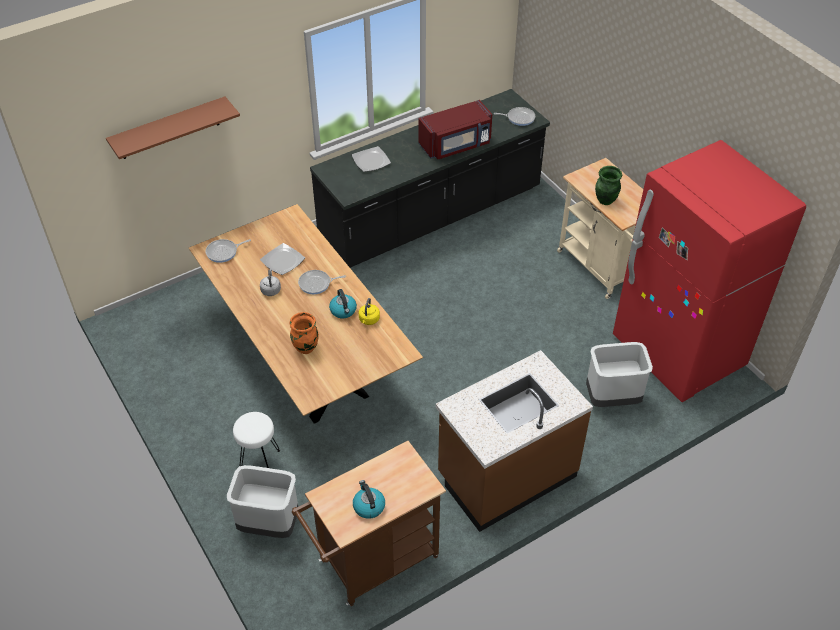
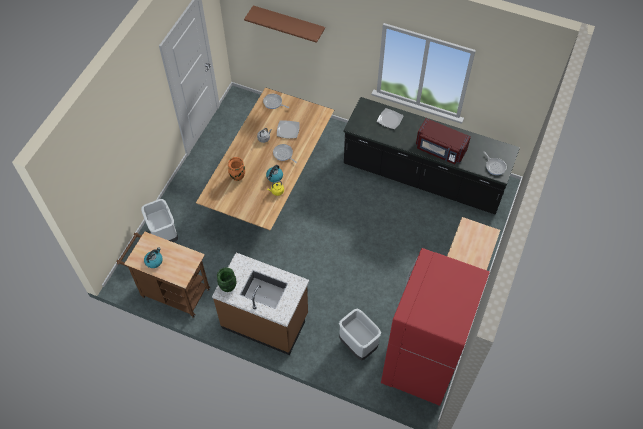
camera: 55 degrees right, 10 degrees up
white stool [233,412,280,468] -> none
green vase [595,166,622,205] -> green vase moved to [217,267,237,292]

